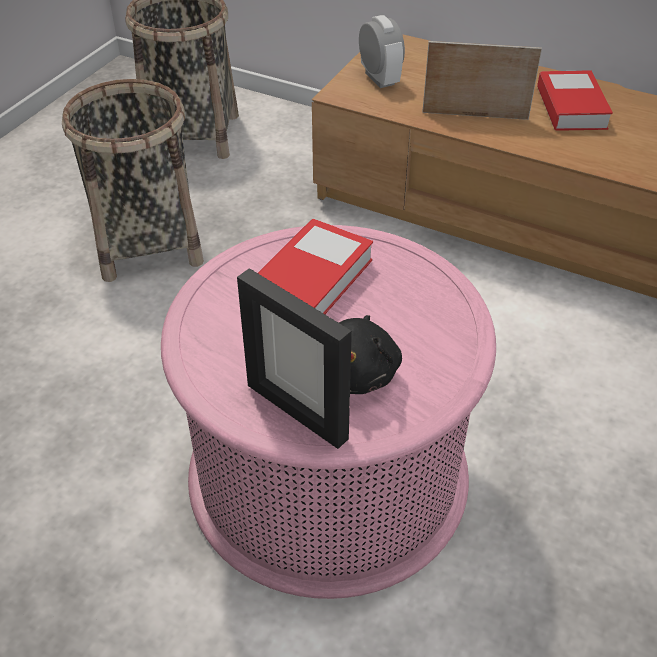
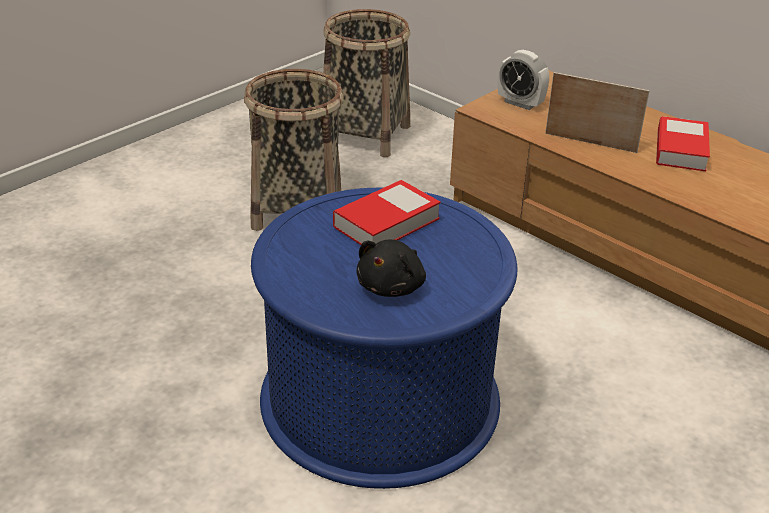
camera: 15 degrees right, 10 degrees down
pink coffee table [161,225,496,599] -> blue coffee table [251,188,517,489]
picture frame [237,268,352,449] -> none
alarm clock [359,15,405,88] -> alarm clock turned 135 degrees clockwise [497,50,549,110]

